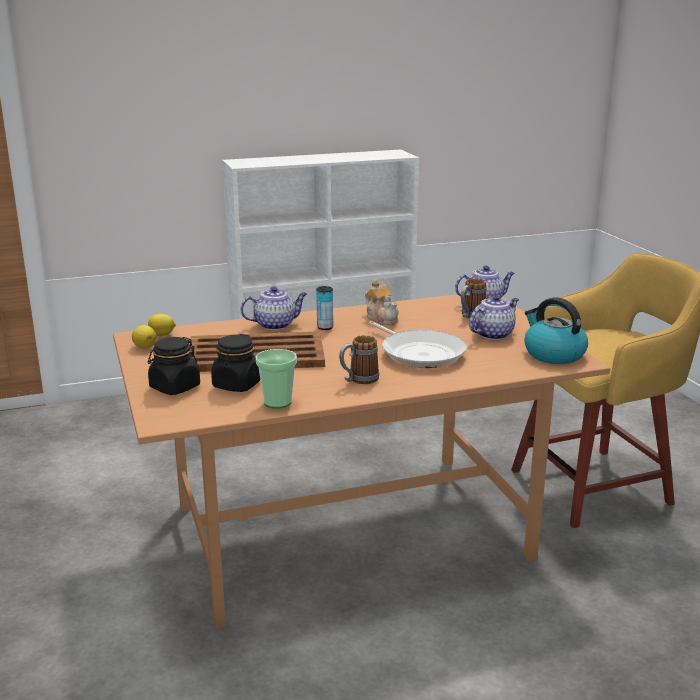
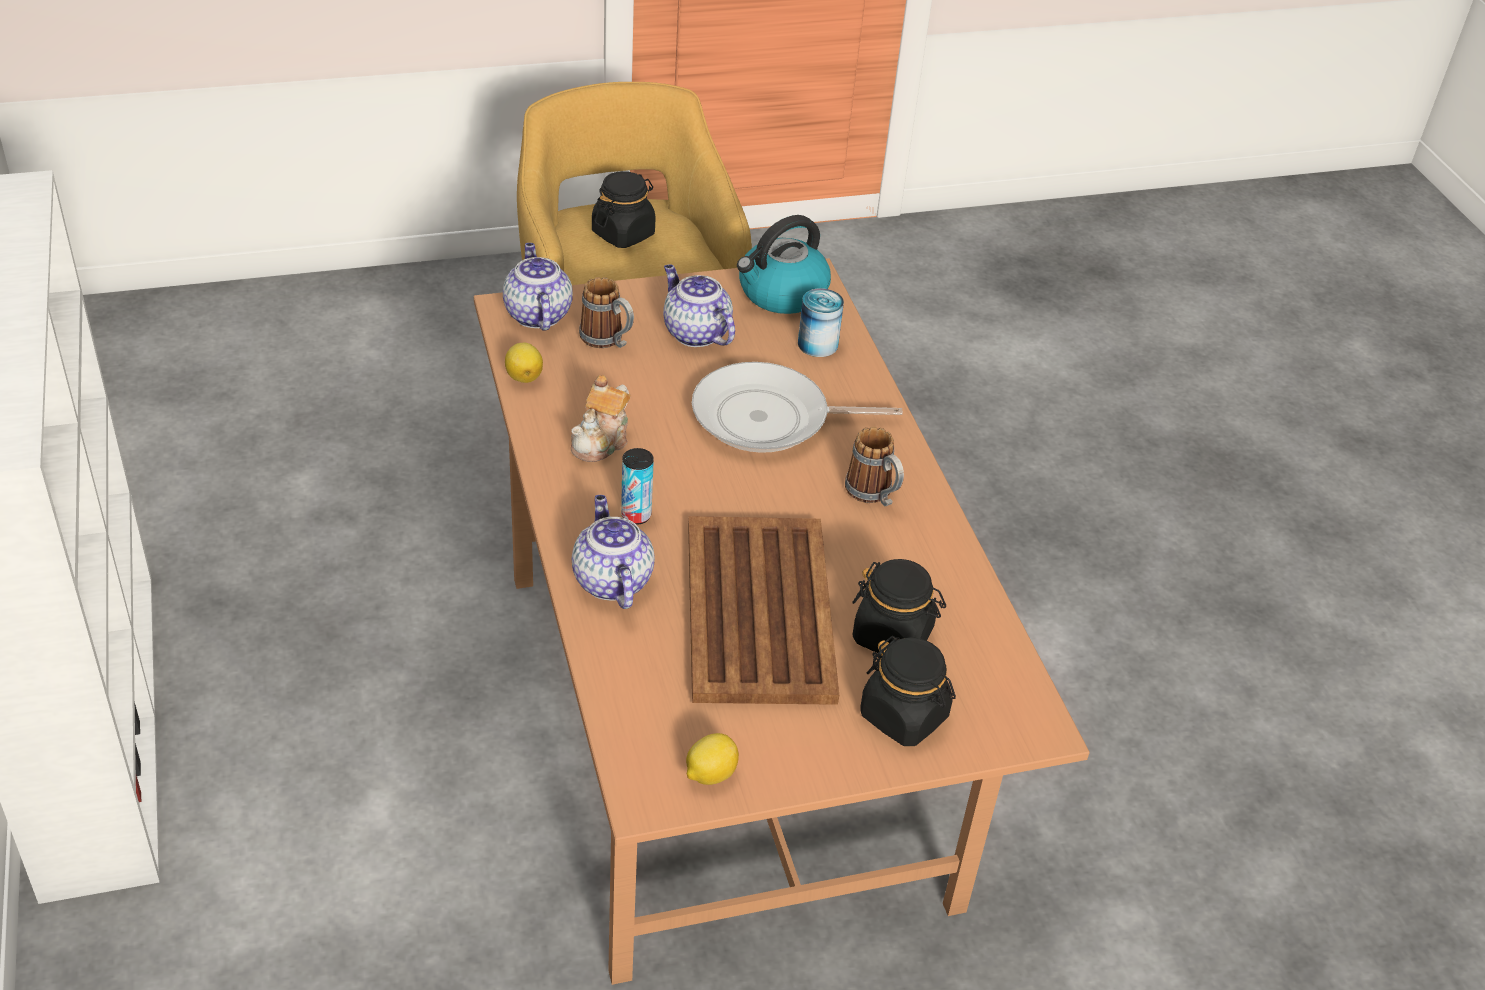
camera: 90 degrees left, 20 degrees up
lemon [148,314,176,336] -> lemon moved to [505,343,543,383]
cup [255,349,297,409] -> none
teapot [365,280,399,325] -> teapot turned 150 degrees clockwise [571,375,630,462]
frying pan [369,321,467,368] -> frying pan turned 150 degrees counterclockwise [692,362,903,453]
none -> black jar [592,171,655,248]
none -> can [798,288,844,357]

